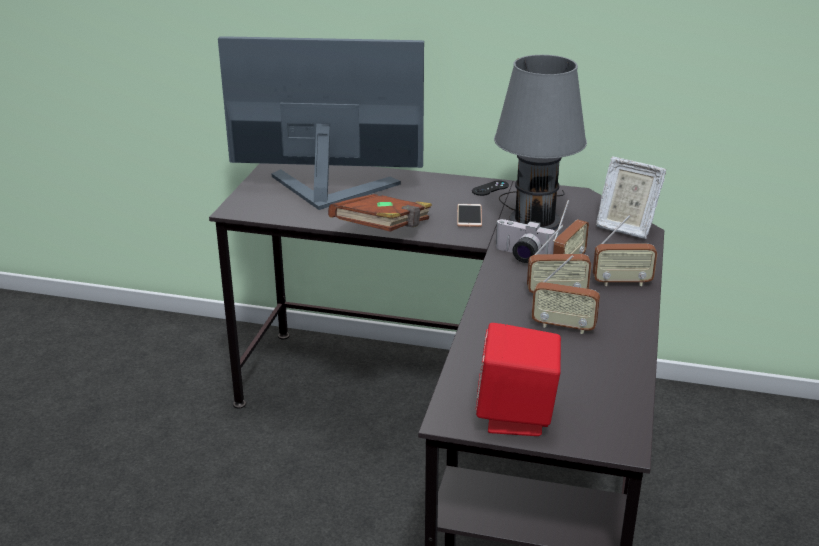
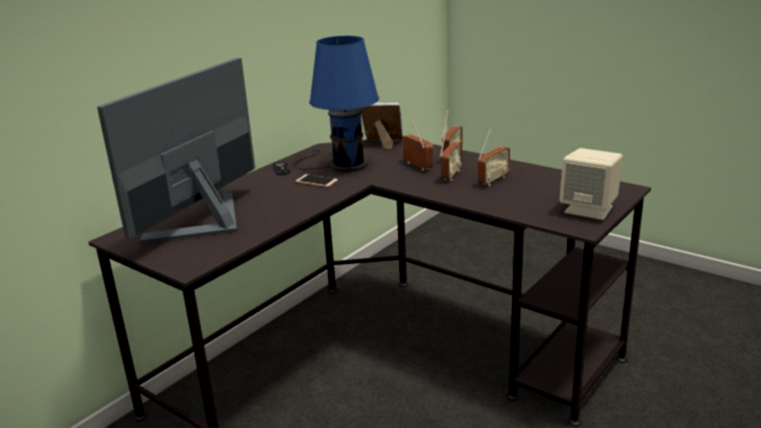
camera: 65 degrees left, 5 degrees down
brown book [328,194,432,232] -> none
red speaker [475,323,561,436] -> beige speaker [559,148,623,220]
grey table lamp [494,55,587,230] -> blue table lamp [296,36,379,172]
camera [495,219,555,263] -> none
picture frame [596,157,666,239] -> picture frame turned 135 degrees counterclockwise [361,103,403,150]

